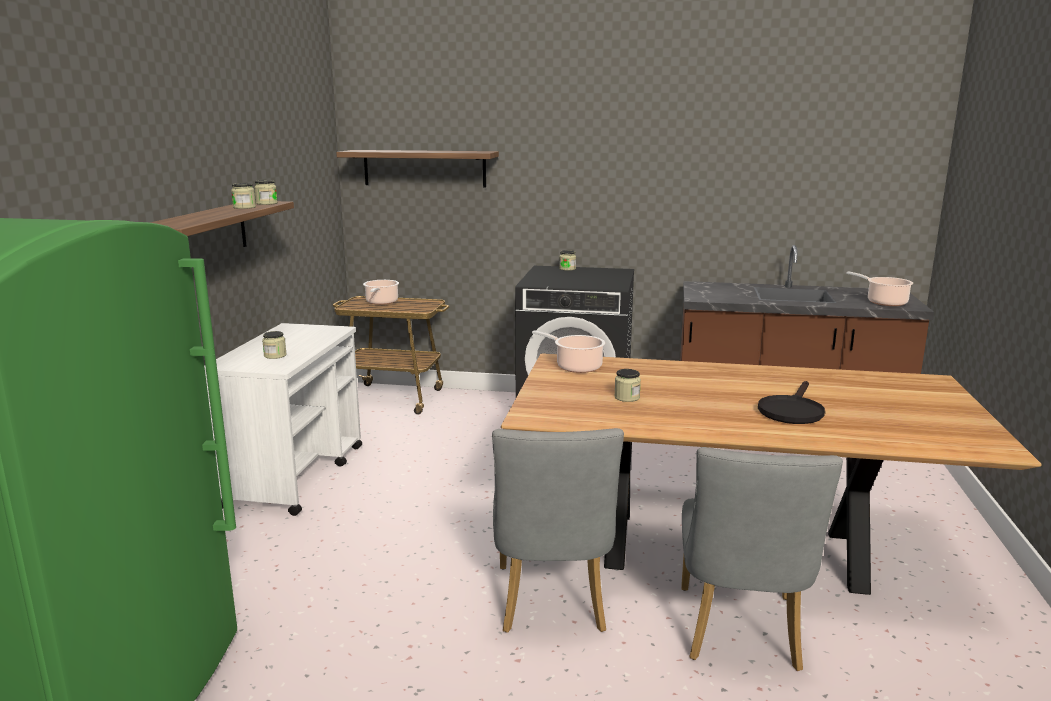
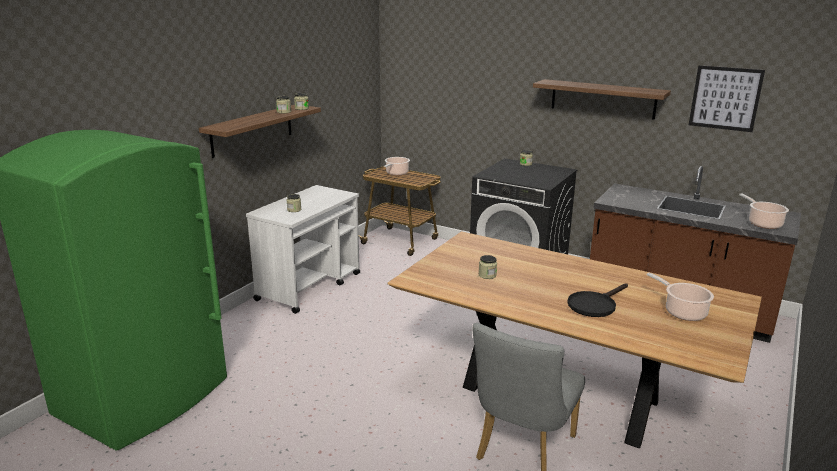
camera: 20 degrees right, 5 degrees up
shelf [336,150,499,187] -> shelf moved to [533,79,671,120]
grey chair [492,428,624,633] -> none
cooking pot [532,330,605,373] -> cooking pot moved to [647,272,714,321]
none -> picture [689,65,765,132]

